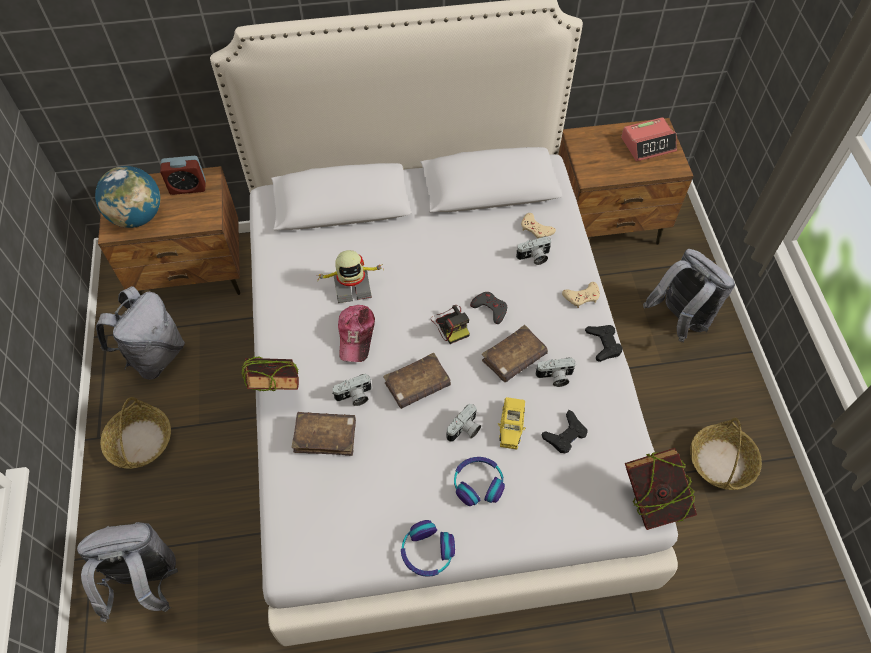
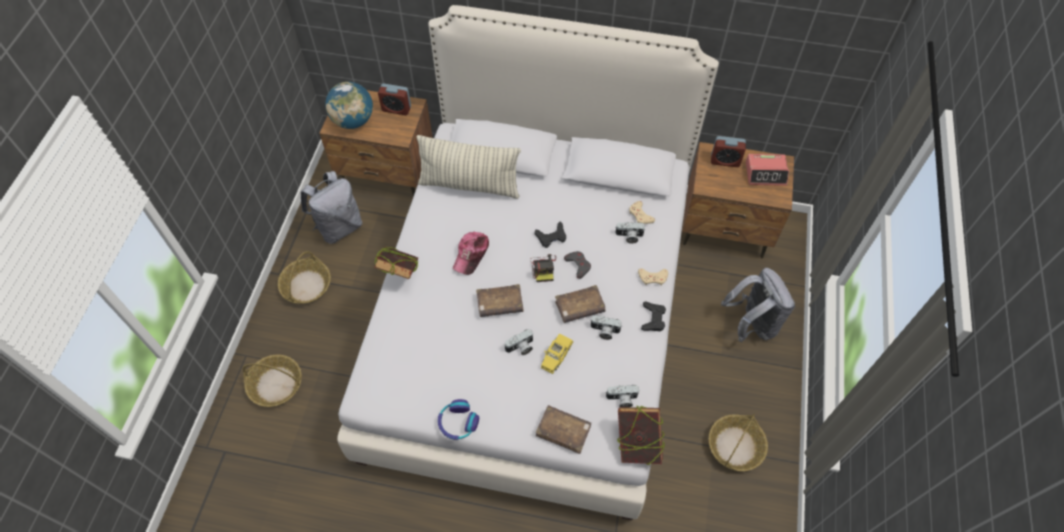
camera: 20 degrees right, 0 degrees up
grey backpack [77,522,178,622] -> basket [243,355,302,407]
brown book [292,412,356,456] -> brown book moved to [536,405,591,454]
toy robot [319,250,384,303] -> none
camera [332,374,372,406] -> camera moved to [606,385,639,407]
headphones [454,457,505,506] -> none
black game controller [542,410,588,454] -> black game controller moved to [535,222,566,248]
none -> pillow [416,135,521,199]
none -> alarm clock [711,136,746,167]

